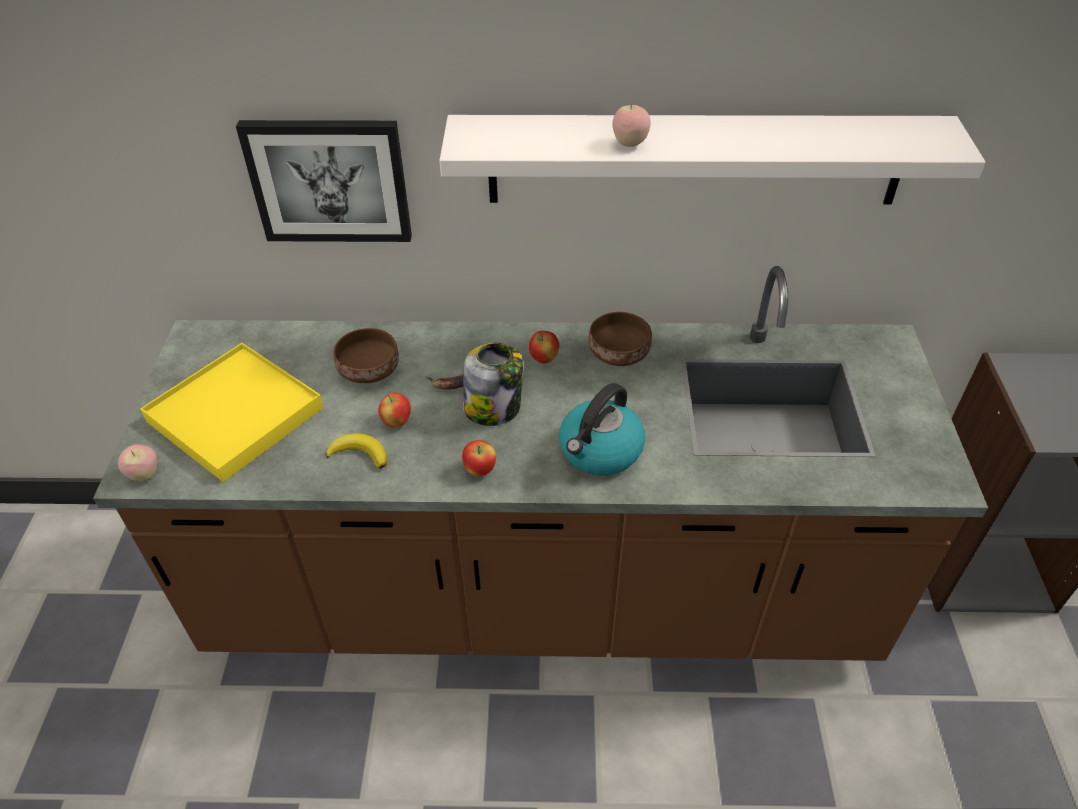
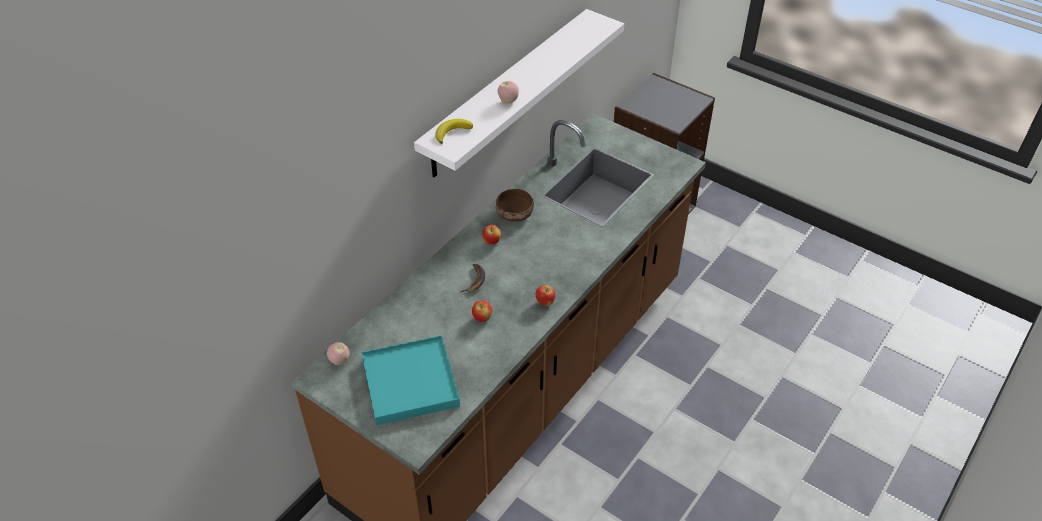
camera: 55 degrees left, 0 degrees up
apple [118,445,157,481] -> apple moved to [327,342,349,365]
yellow tray [140,343,324,482] -> turquoise tray [362,335,460,425]
picture [236,120,412,242] -> none
banana [326,433,388,469] -> banana moved to [435,119,473,144]
brown bowl [333,328,399,383] -> none
jar [463,343,523,426] -> none
kettle [559,383,645,475] -> none

